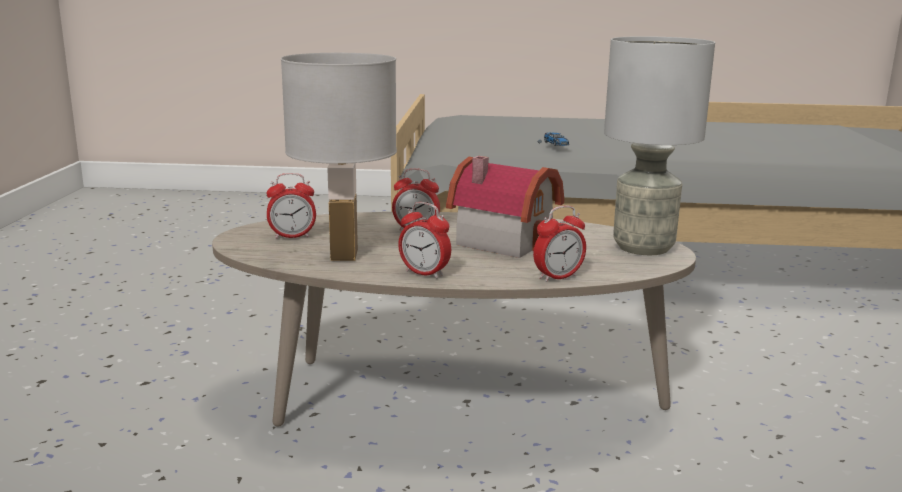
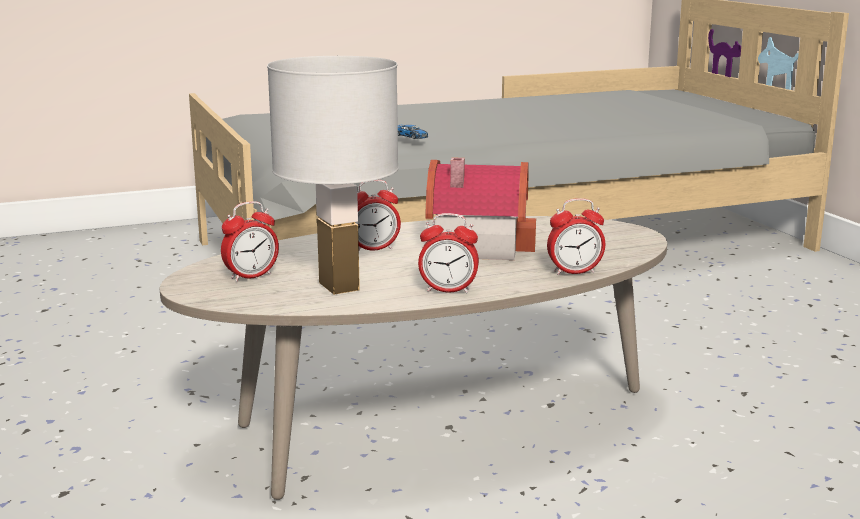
camera: 25 degrees left, 0 degrees up
alarm clock [533,205,586,282] -> alarm clock turned 45 degrees clockwise [547,198,605,275]
grey table lamp [604,36,715,255] -> none

